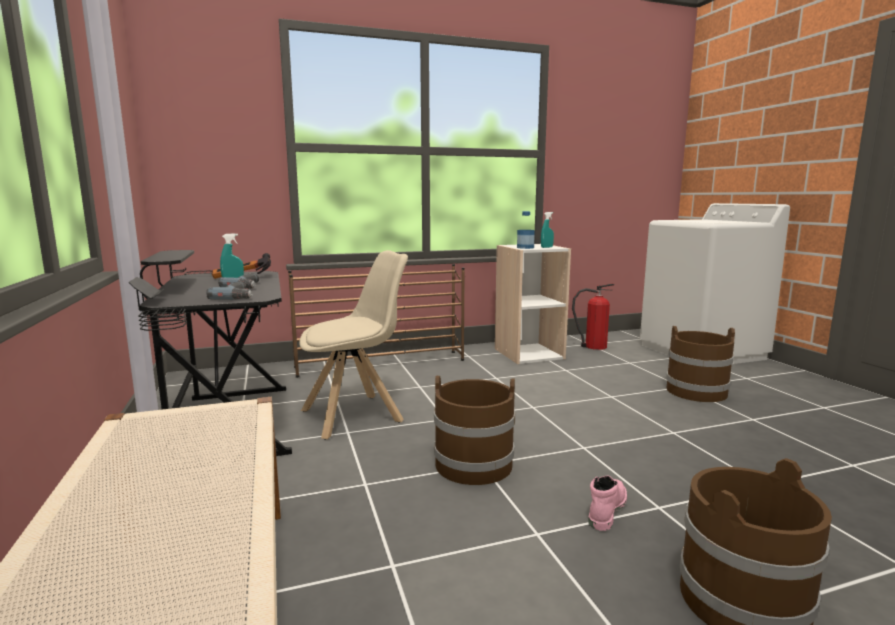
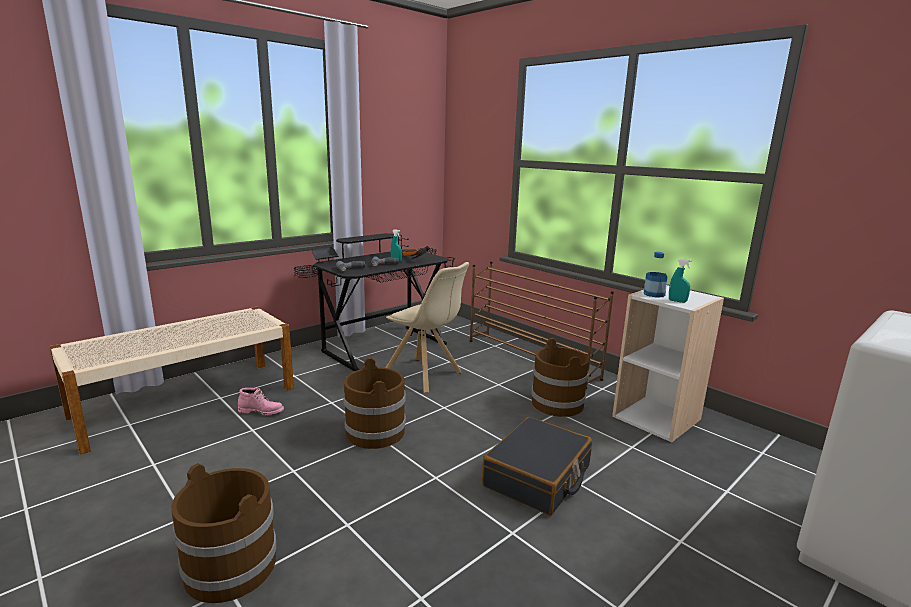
camera: 65 degrees right, 5 degrees up
fire extinguisher [572,284,614,350] -> none
pink boot [589,475,627,531] -> pink boot moved to [238,388,284,415]
brown bucket [666,326,735,402] -> brown bucket moved to [532,338,589,417]
none -> black suitcase [482,417,592,515]

